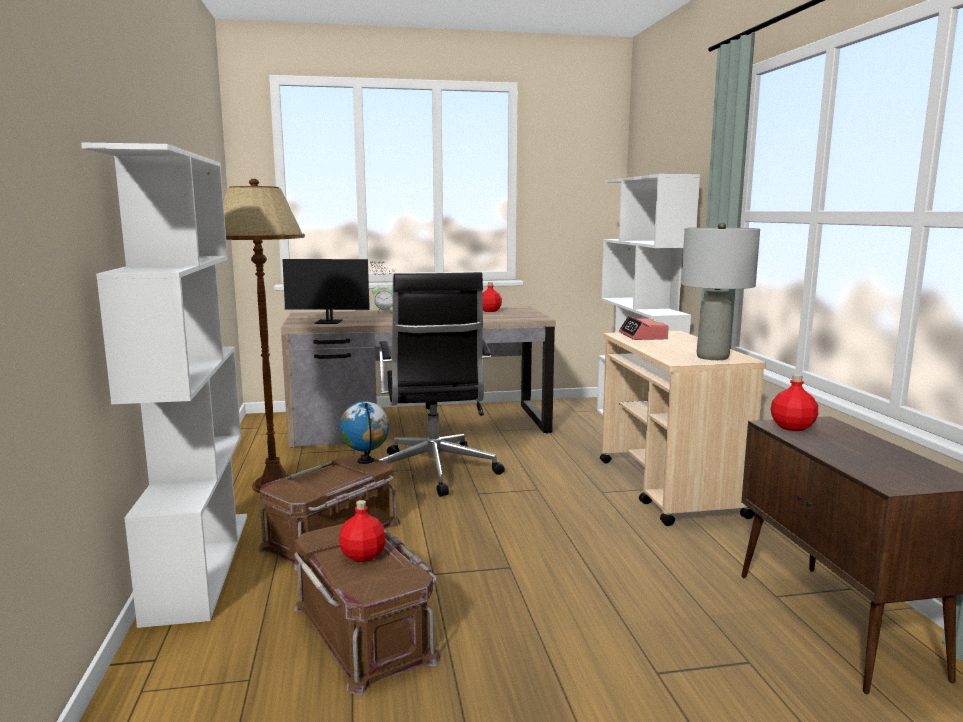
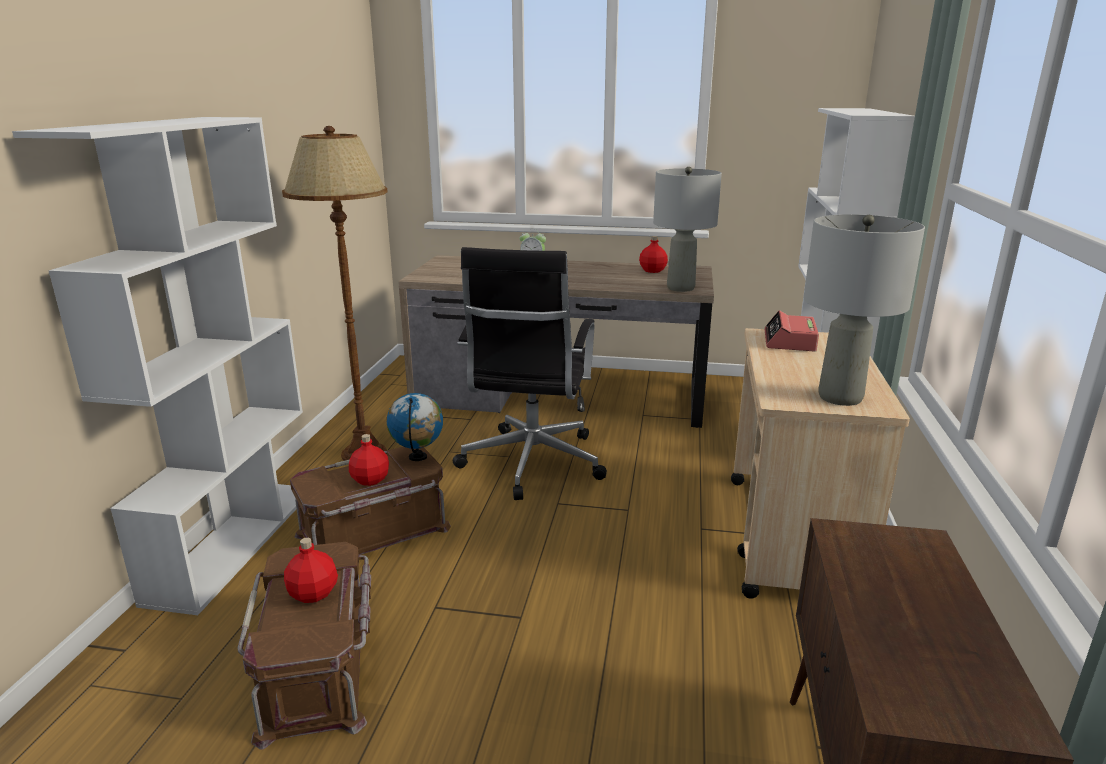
camera: 20 degrees right, 10 degrees up
monitor [282,259,393,324] -> none
red bottle [771,374,818,431] -> red bottle moved to [349,434,389,486]
none -> grey table lamp [653,167,722,292]

